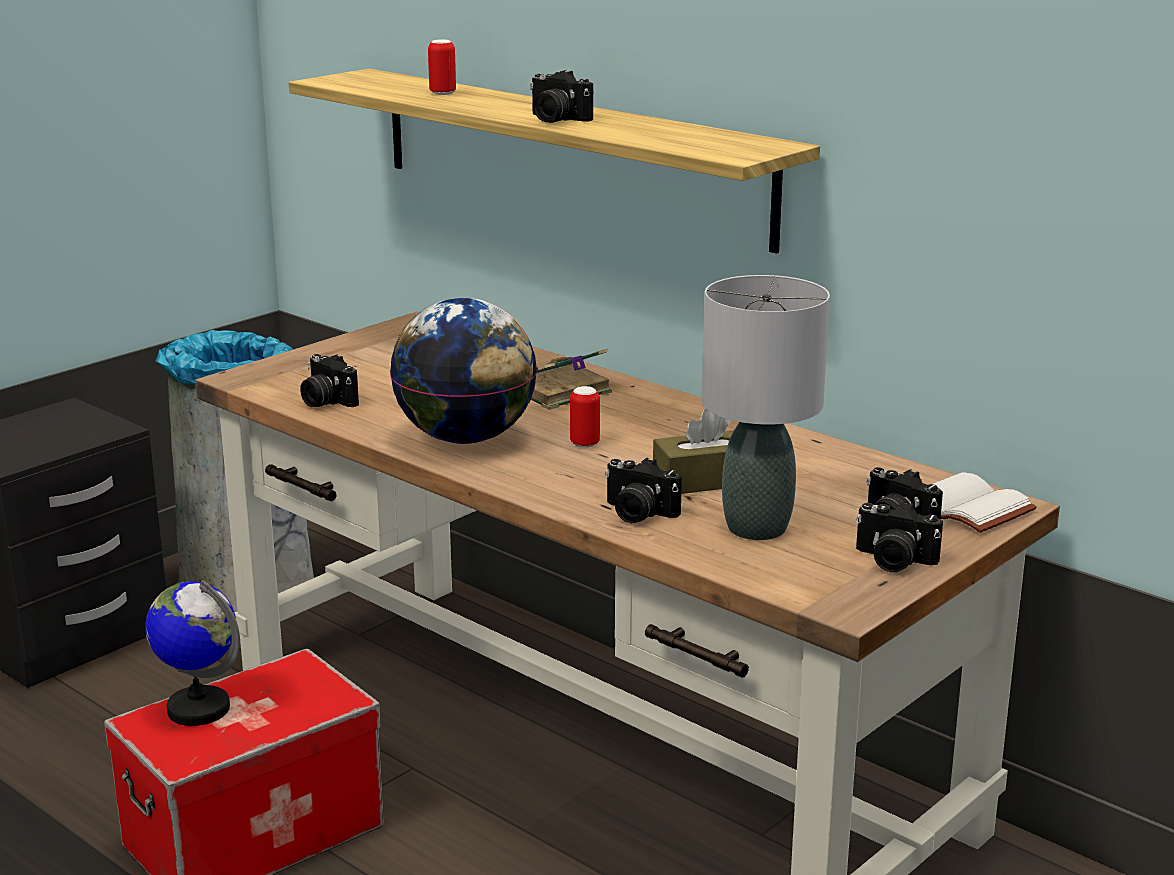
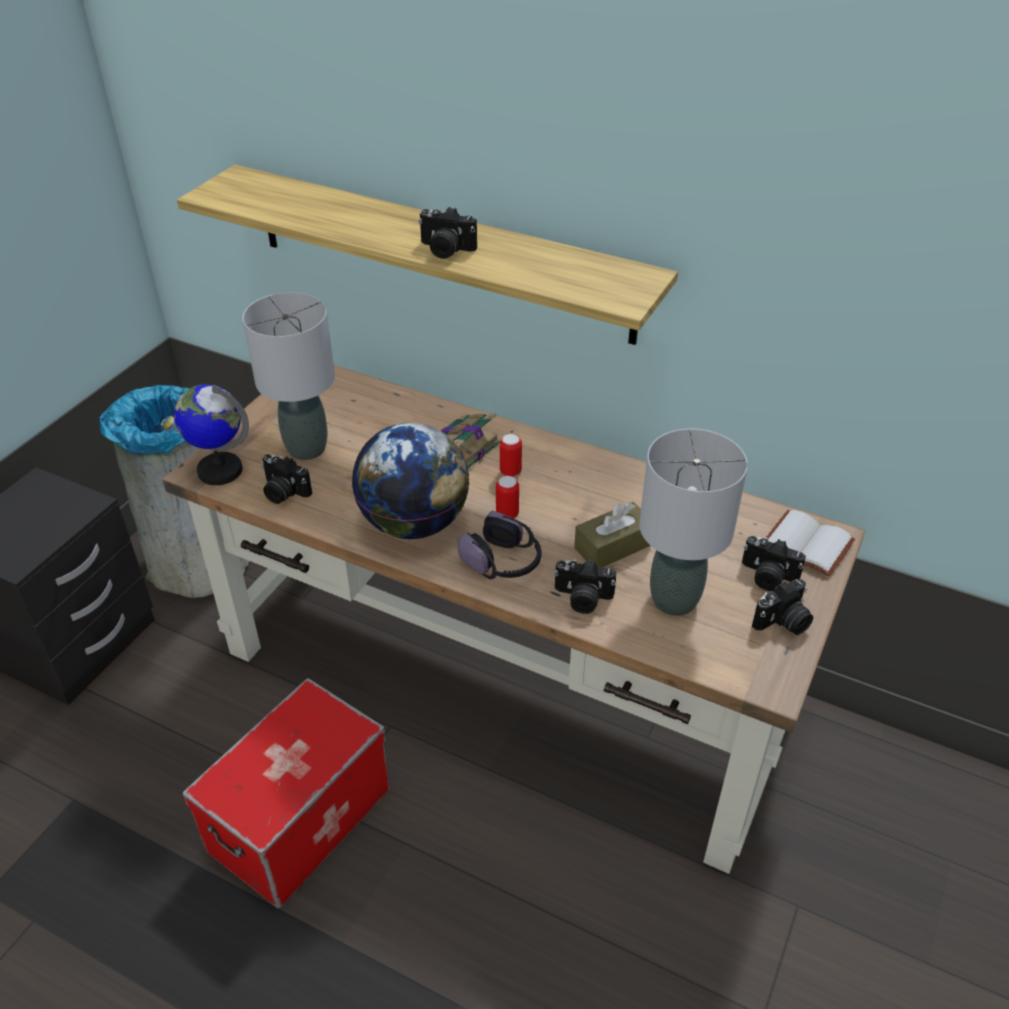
camera: 15 degrees left, 20 degrees up
globe [145,580,240,726] -> globe moved to [174,384,249,485]
can [428,40,456,95] -> can moved to [500,434,522,477]
camera [856,501,943,572] -> camera turned 45 degrees counterclockwise [752,579,813,635]
none -> grey table lamp [242,292,335,460]
none -> headphones [458,511,542,579]

